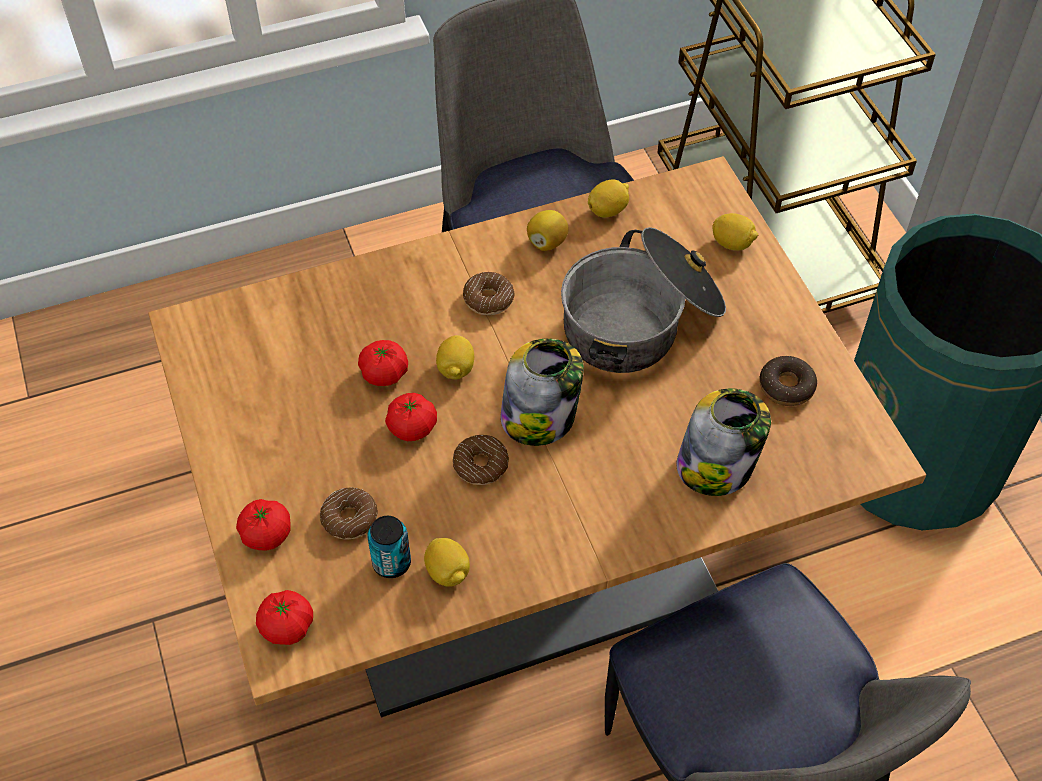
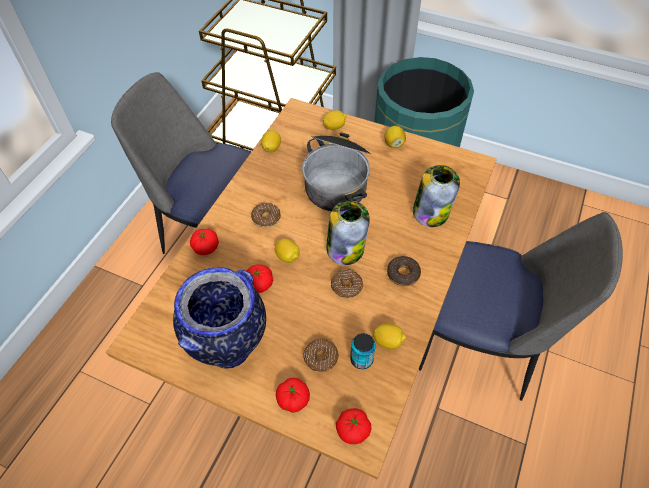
camera: 45 degrees left, 0 degrees up
tomato [385,393,437,441] -> tomato moved to [190,229,219,255]
lemon [527,210,569,251] -> lemon moved to [384,126,406,148]
donut [759,356,817,406] -> donut moved to [387,256,421,286]
none -> vase [173,267,266,368]

